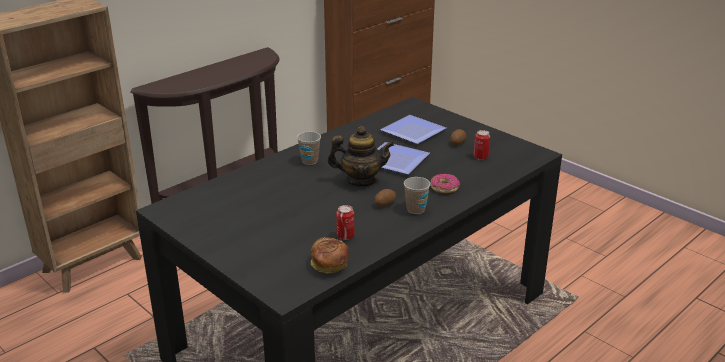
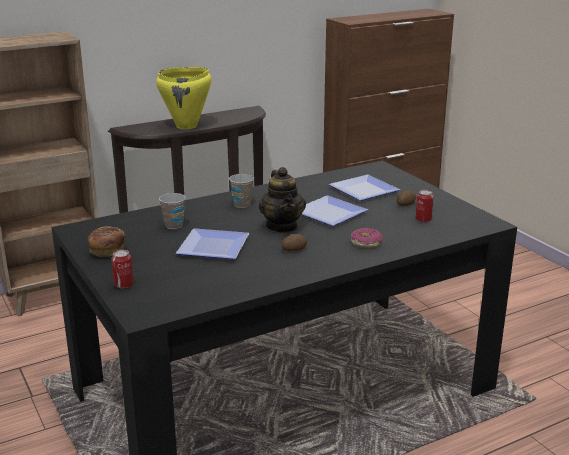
camera: 15 degrees right, 5 degrees down
bread [311,238,349,274] -> bread moved to [87,226,125,257]
teapot [328,126,394,187] -> teapot turned 60 degrees clockwise [259,167,306,233]
can [336,205,354,240] -> can moved to [111,250,134,288]
cup [404,177,431,214] -> cup moved to [159,193,186,229]
none -> yellow cooking pot [156,67,212,129]
none -> plate [176,228,249,259]

